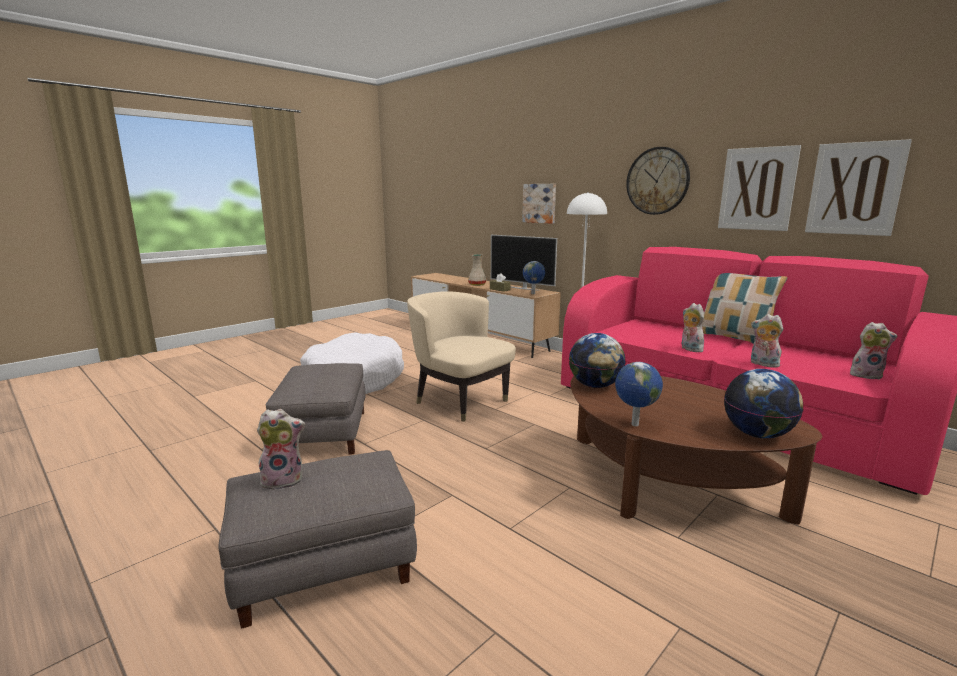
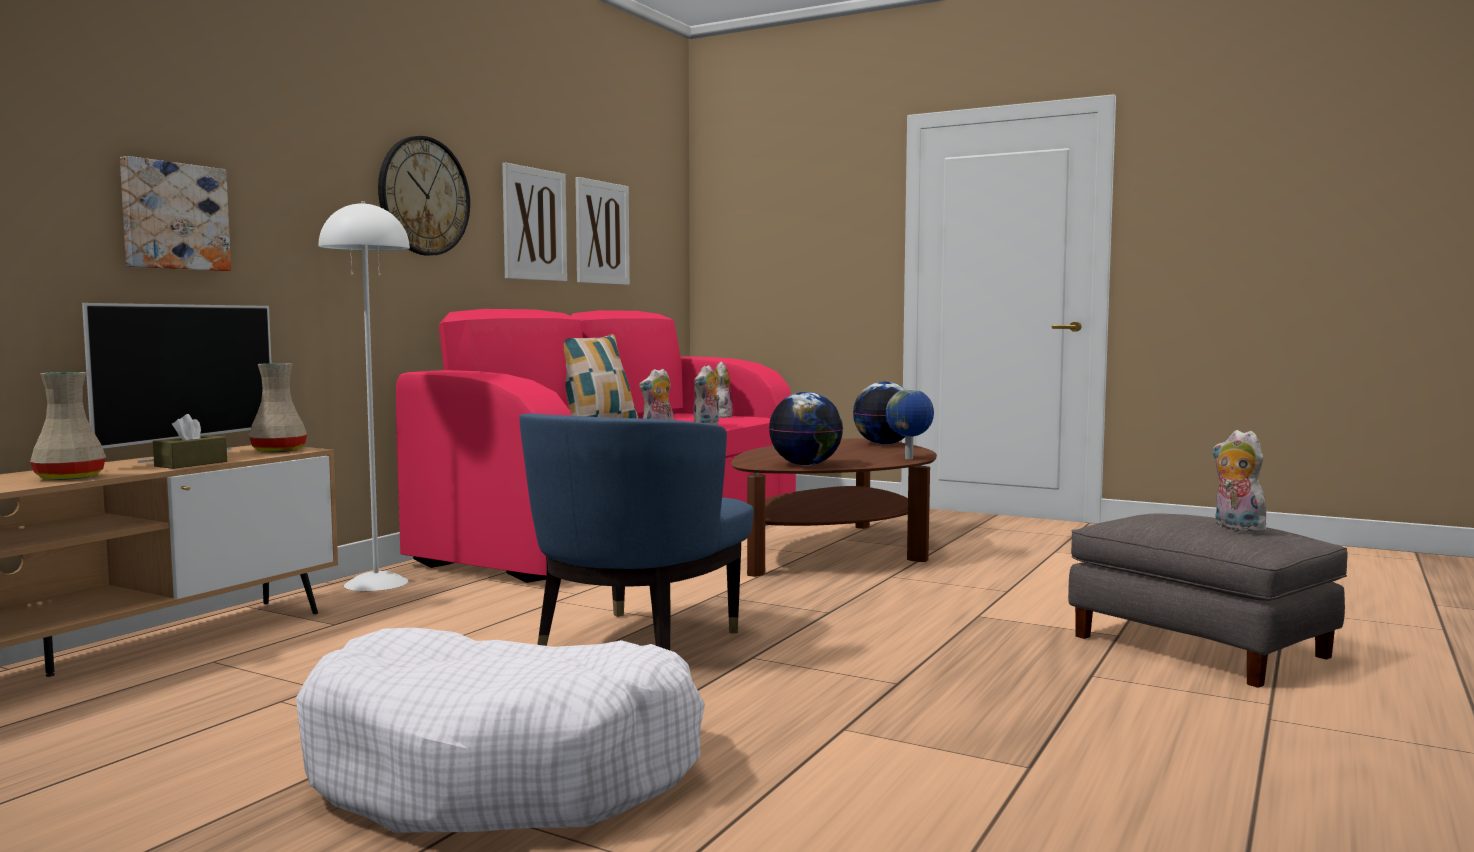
camera: 105 degrees left, 10 degrees down
grey ottoman [265,363,366,455] -> none
beige armchair [407,291,516,422] -> blue armchair [519,413,754,650]
globe [523,261,545,294] -> beige vase [249,363,307,452]

